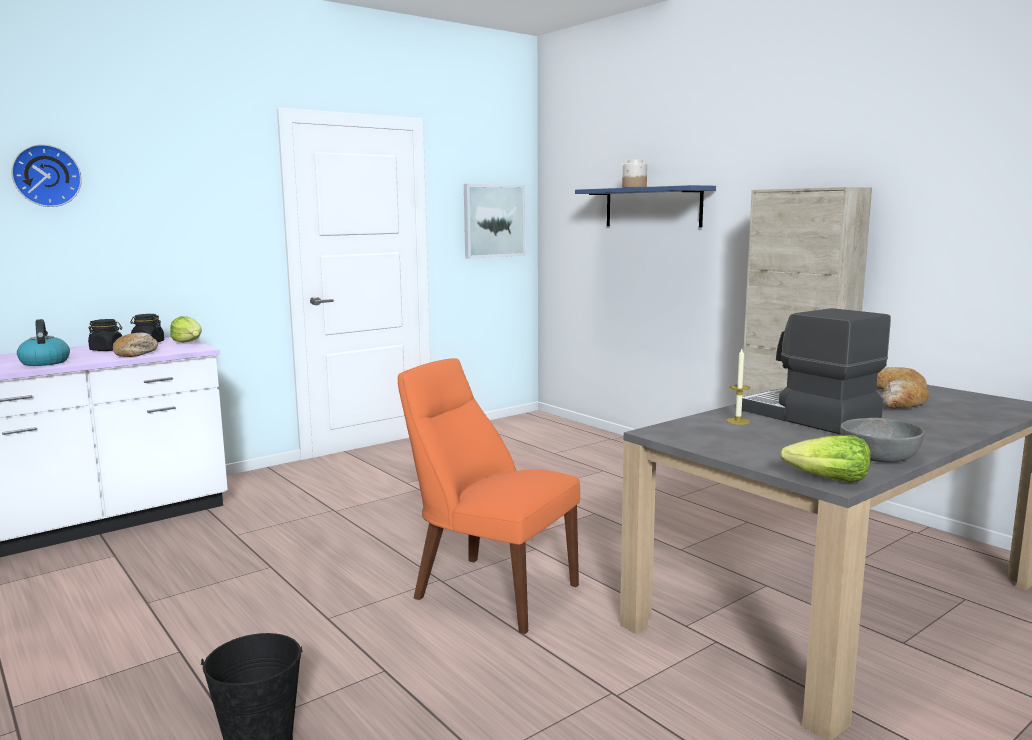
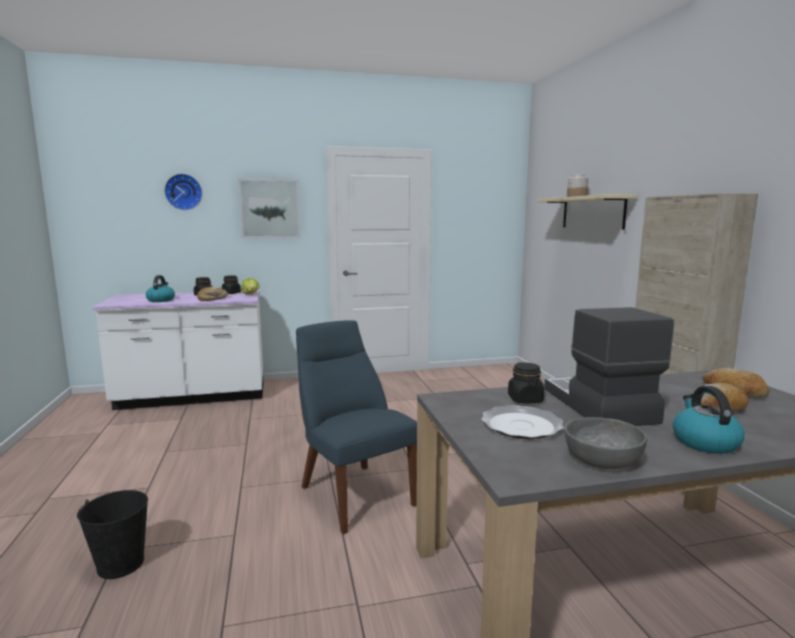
camera: 25 degrees right, 0 degrees up
orange chair [398,358,580,634] -> blue chair [296,320,417,534]
picture [464,184,525,259] -> picture moved to [238,178,300,239]
blue shelf [575,185,716,227] -> beige shelf [537,194,636,230]
candle [726,349,750,425] -> black jar [508,362,544,403]
lettuce [780,435,871,482] -> none
none -> plate [481,405,564,439]
none -> kettle [673,386,745,454]

